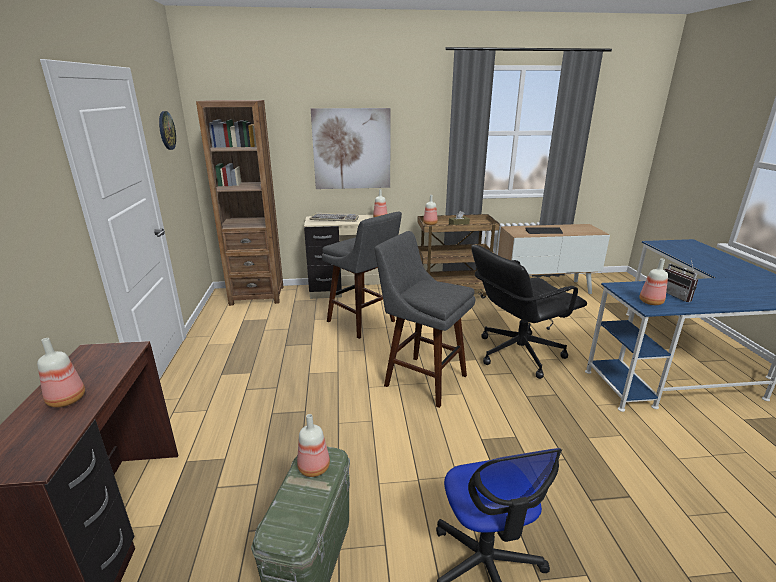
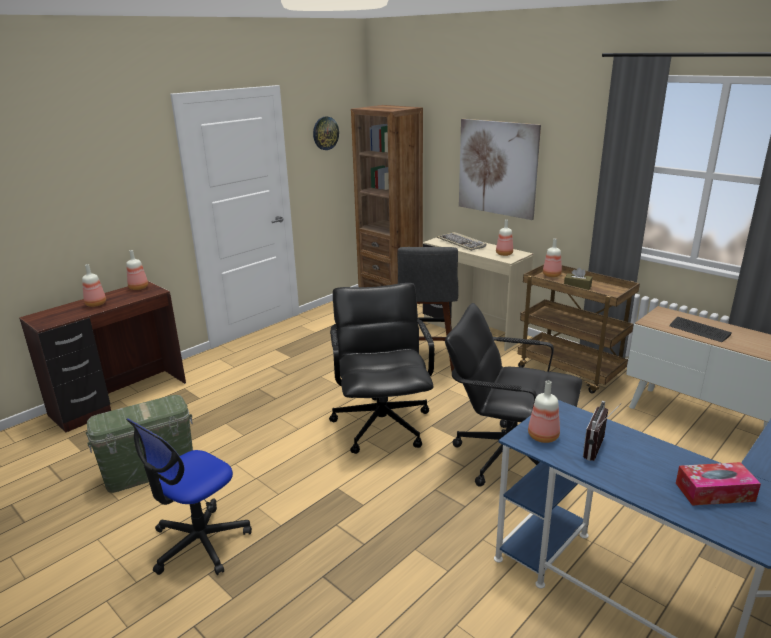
camera: 50 degrees right, 0 degrees up
bottle [297,414,330,477] -> bottle moved to [126,250,148,290]
grey stool [375,231,475,408] -> black office chair [329,283,434,454]
none -> tissue box [676,462,761,506]

